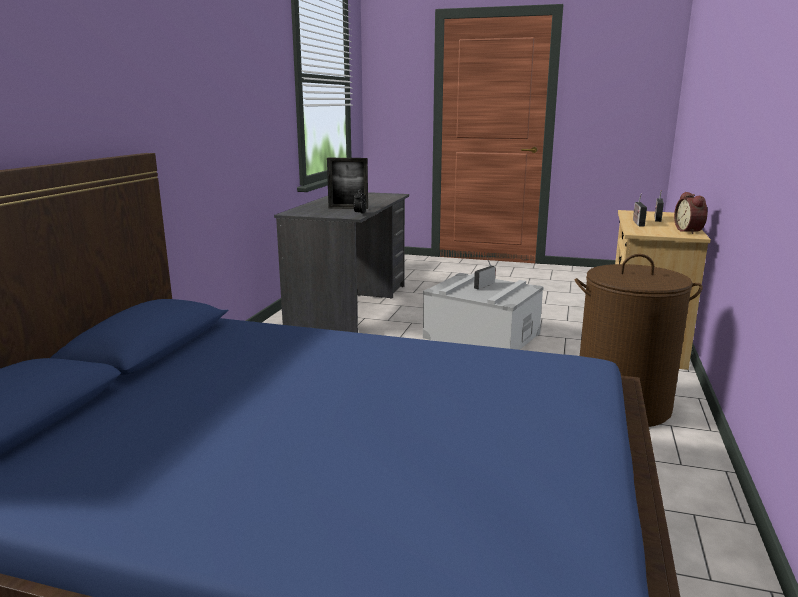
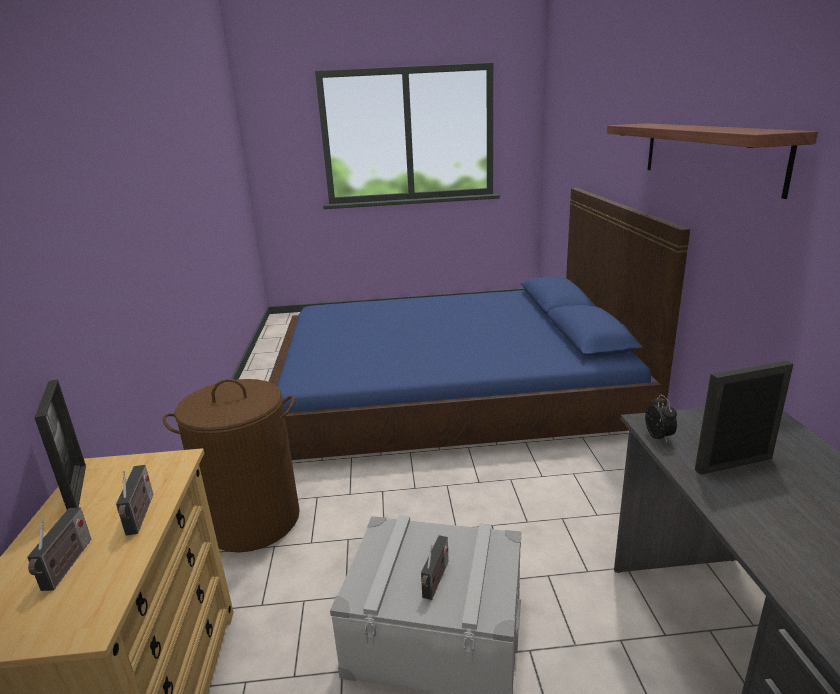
camera: 160 degrees right, 5 degrees up
alarm clock [674,192,707,234] -> picture frame [34,379,86,510]
none -> shelf [607,123,818,199]

